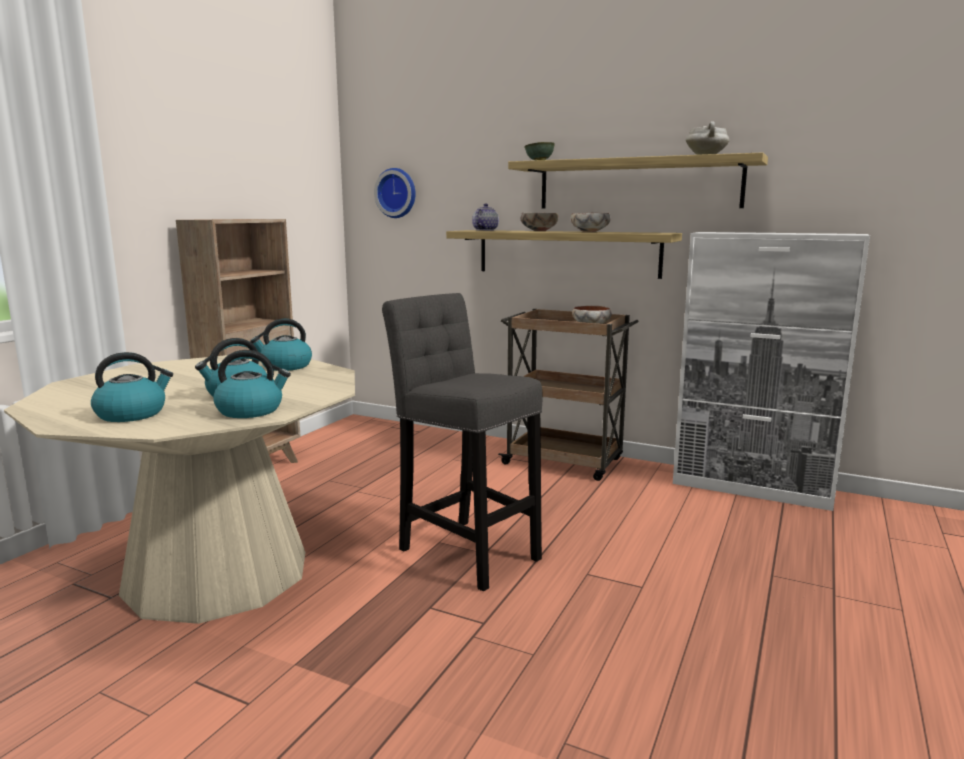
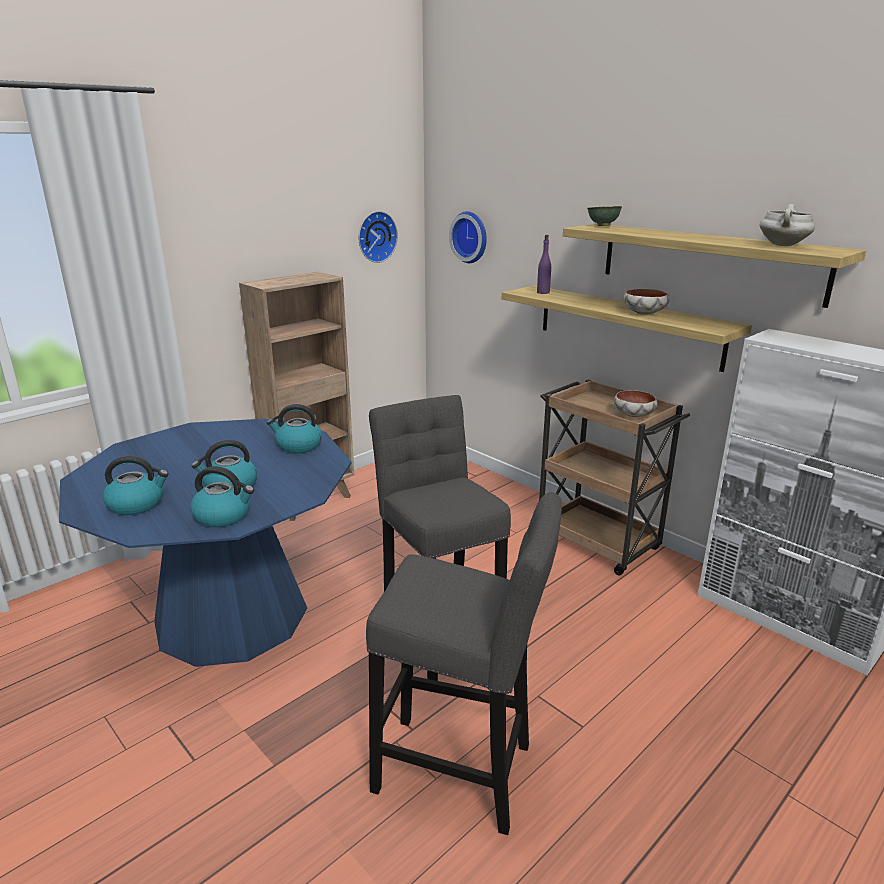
camera: 20 degrees right, 10 degrees up
beige dining table [4,355,355,624] -> blue dining table [59,419,352,667]
teapot [472,203,499,231] -> purple bottle [537,235,551,294]
bowl [520,213,558,231] -> none
none -> wall clock [358,211,398,263]
none -> grey stool [366,492,562,835]

